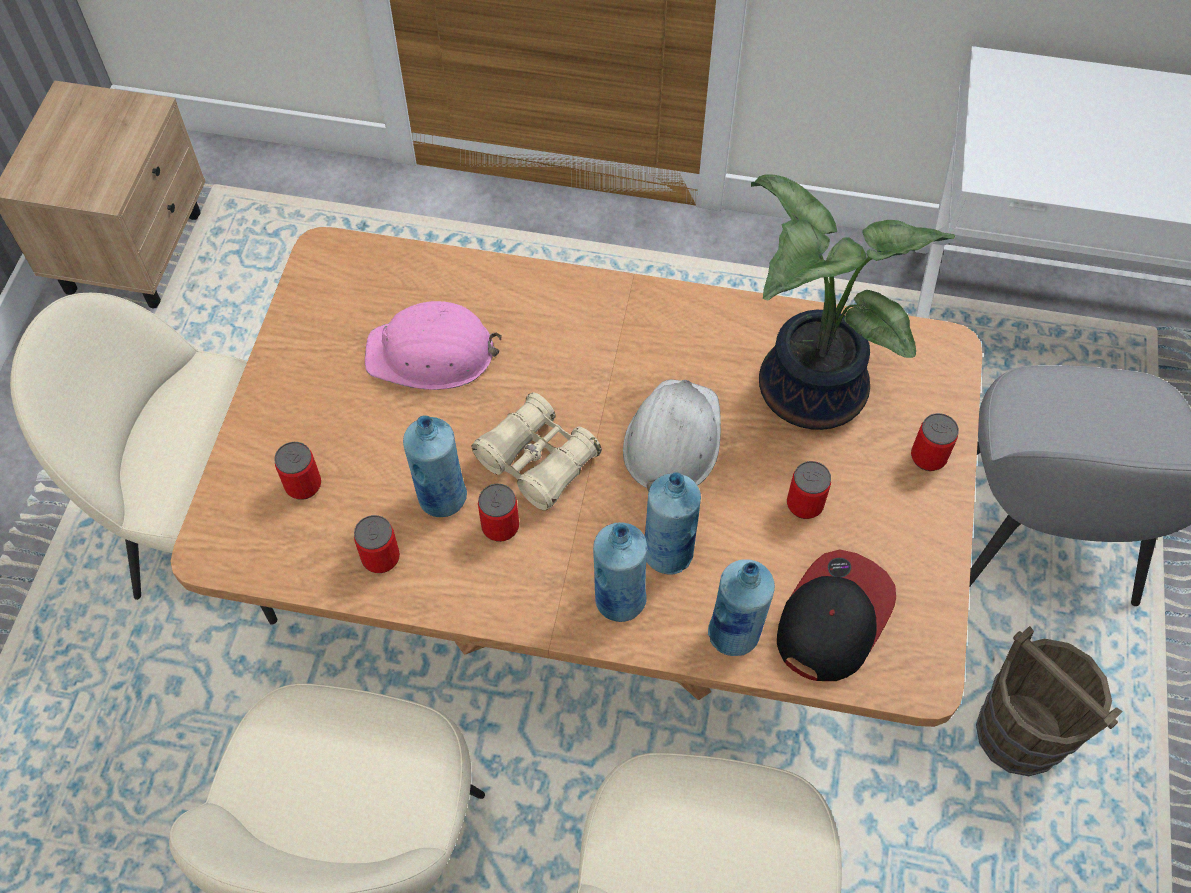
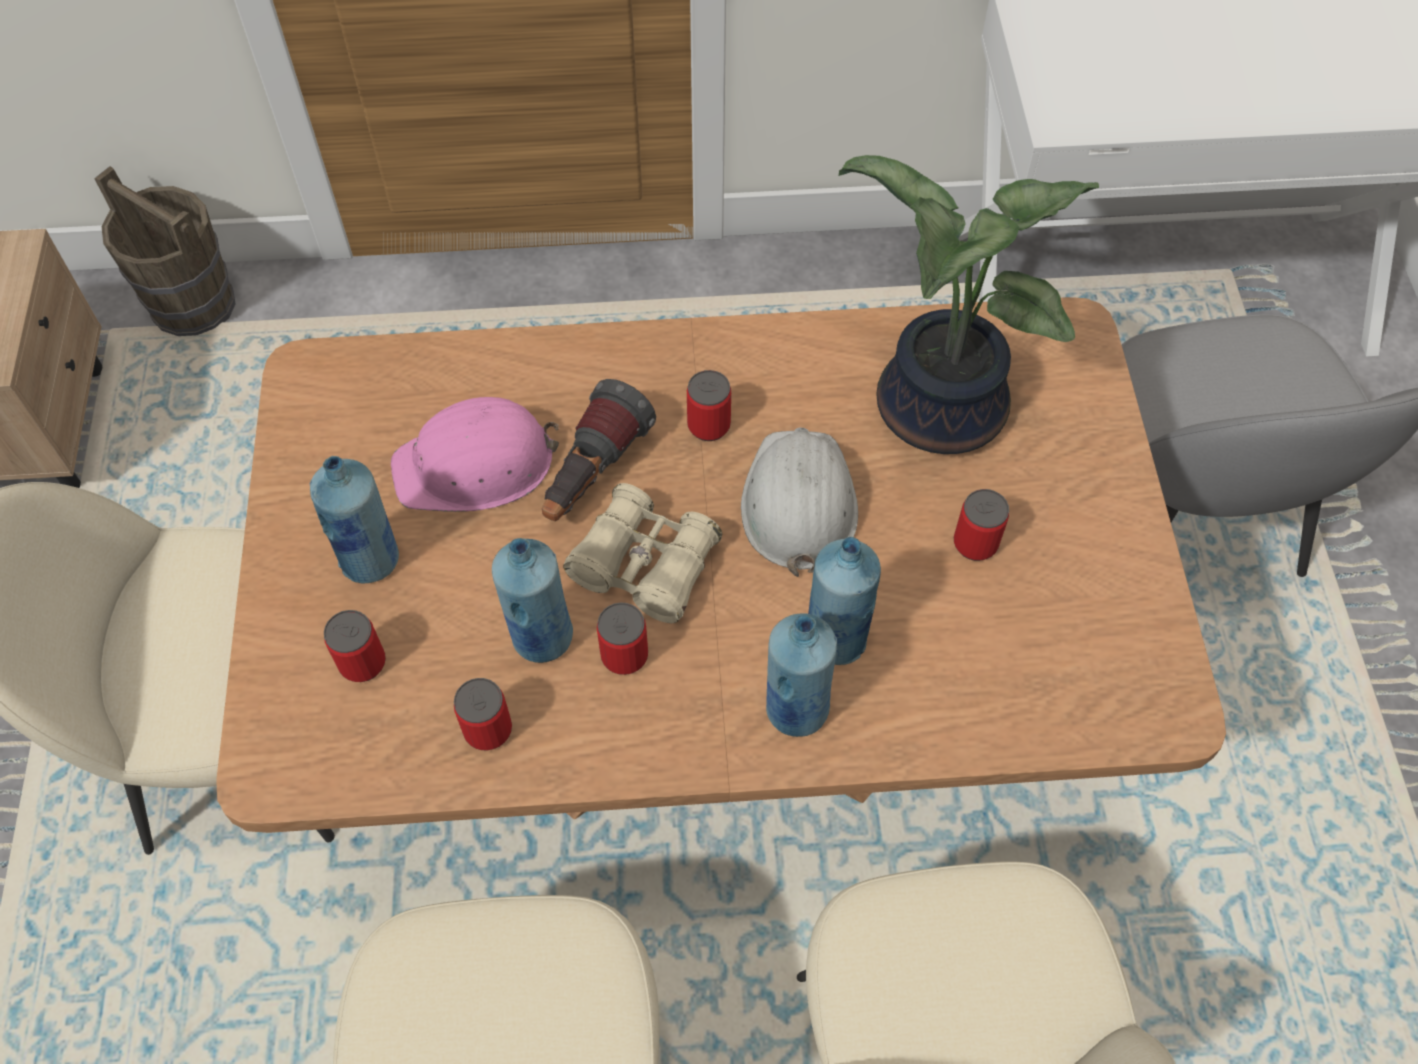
camera: 15 degrees left, 0 degrees up
blue bottle [708,559,775,656] -> blue bottle moved to [310,456,399,583]
cap [777,549,896,681] -> none
can [911,413,959,471] -> can moved to [687,370,731,441]
brown bucket [976,626,1123,776] -> brown bucket moved to [94,166,236,336]
none -> flashlight [542,379,656,521]

